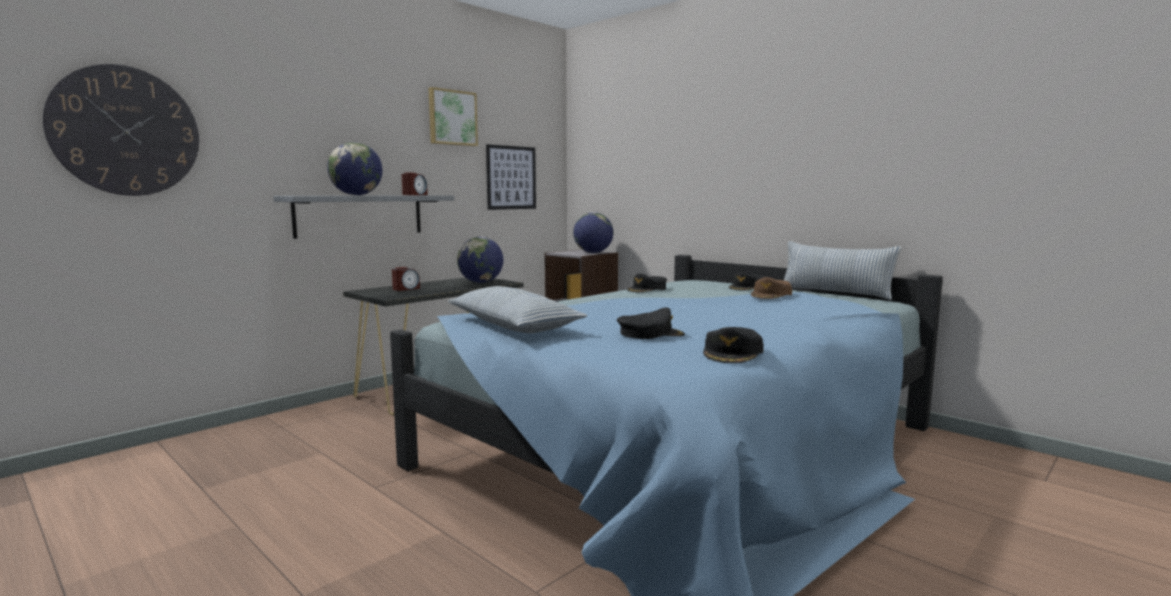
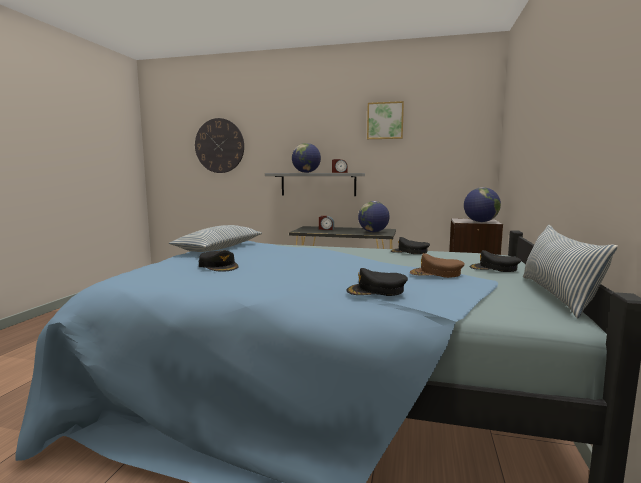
camera: 60 degrees right, 0 degrees up
picture [486,144,536,210] -> none
black cap [703,327,764,363] -> black cap moved to [346,268,408,296]

